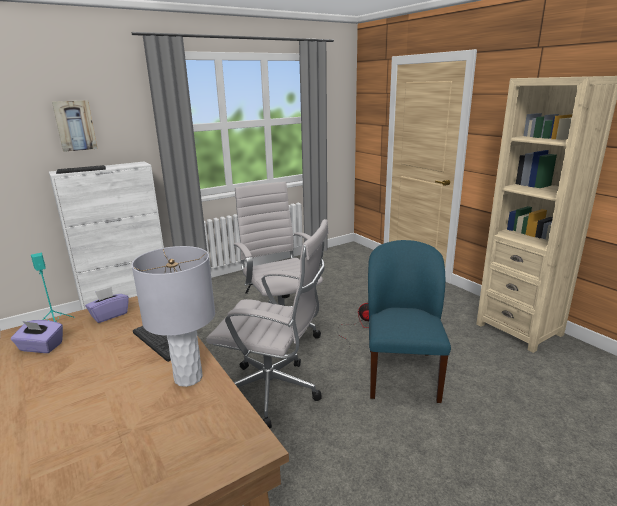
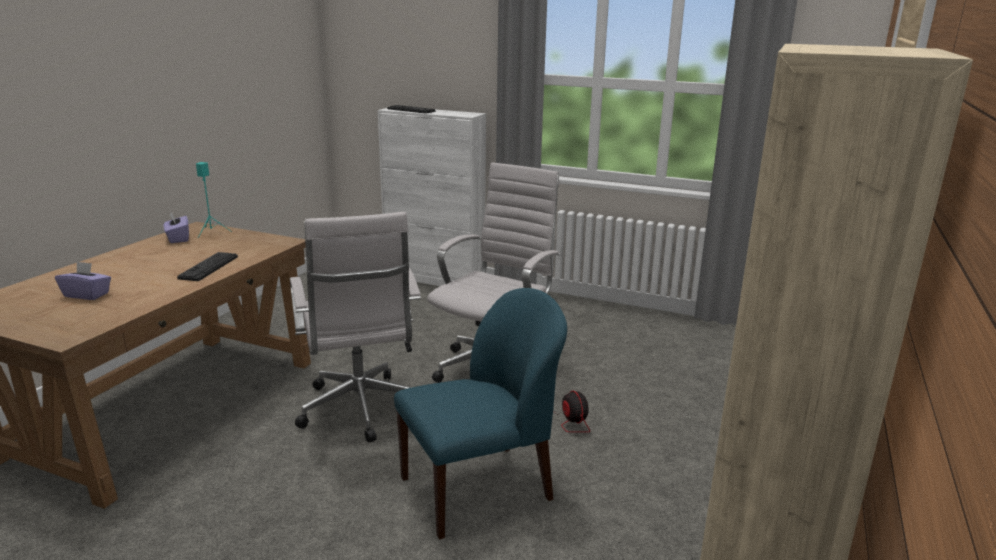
camera: 55 degrees right, 0 degrees up
picture [52,100,98,152] -> none
purple tissue box [85,287,129,323] -> purple tissue box moved to [55,261,111,300]
grey table lamp [132,246,215,387] -> none

